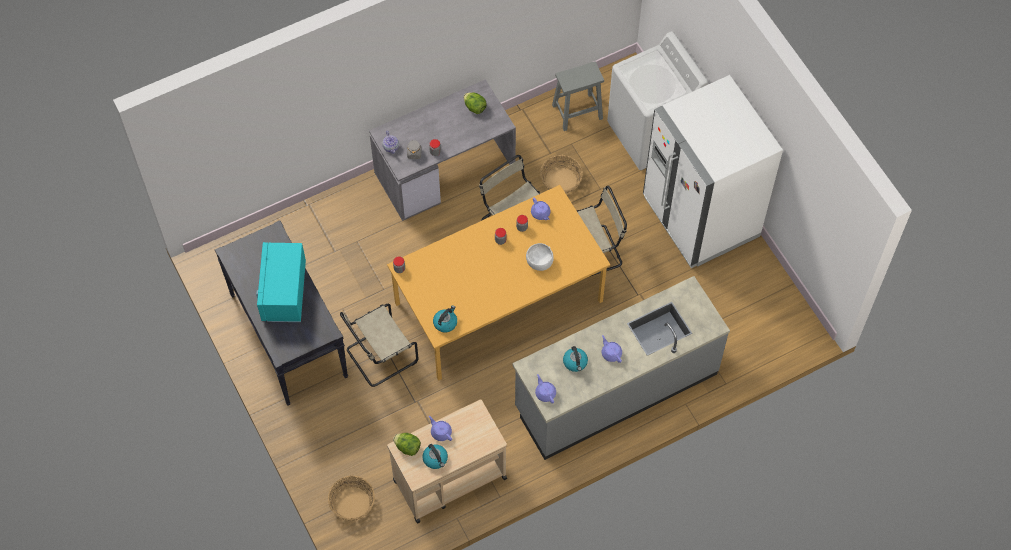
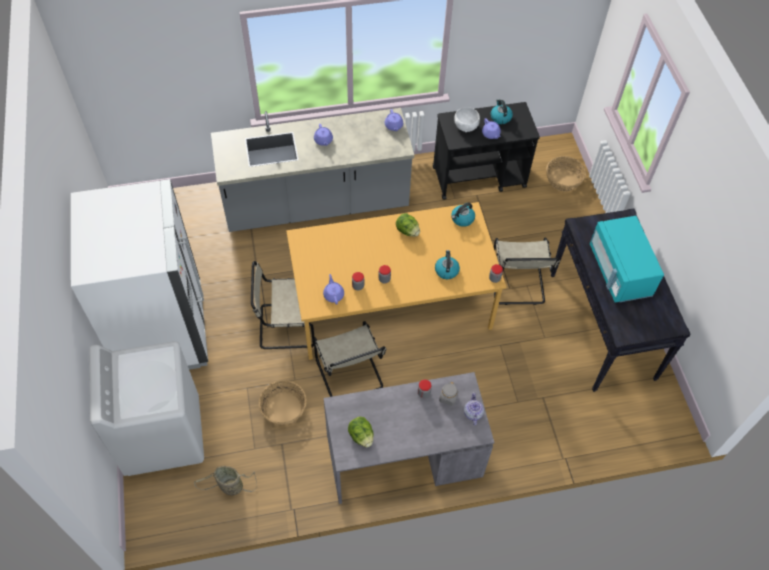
camera: 165 degrees left, 5 degrees down
turquoise microwave [256,242,306,322] -> turquoise microwave turned 150 degrees clockwise [590,216,664,303]
beige chair [340,304,419,387] -> beige chair turned 105 degrees clockwise [494,238,560,305]
beige cart [387,399,507,524] -> black cart [433,102,540,200]
lettuce [393,433,421,456] -> lettuce moved to [396,213,420,237]
white bowl [526,243,554,271] -> white bowl moved to [454,107,480,132]
grey stool [552,61,604,131] -> basket [194,466,257,495]
kettle [563,346,588,372] -> kettle moved to [435,250,460,279]

